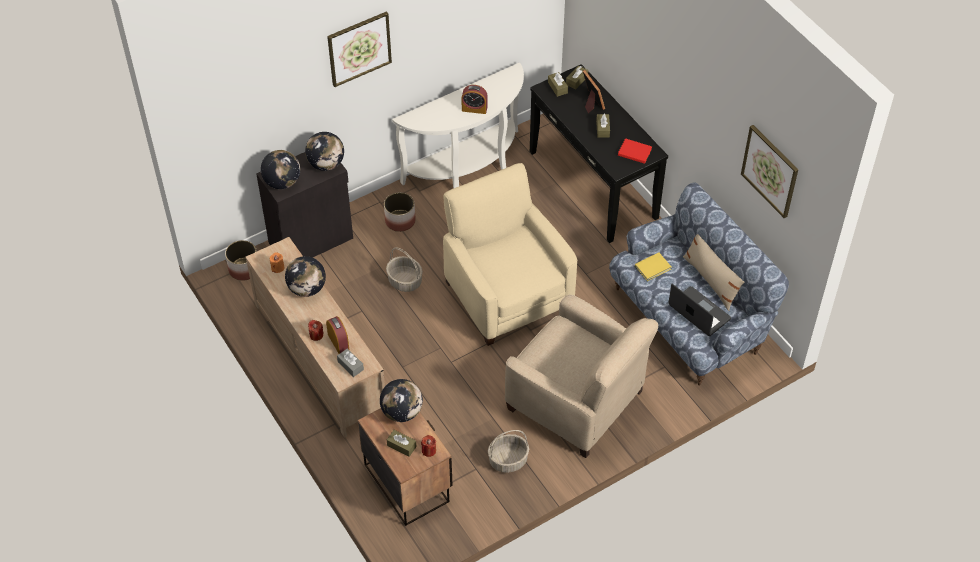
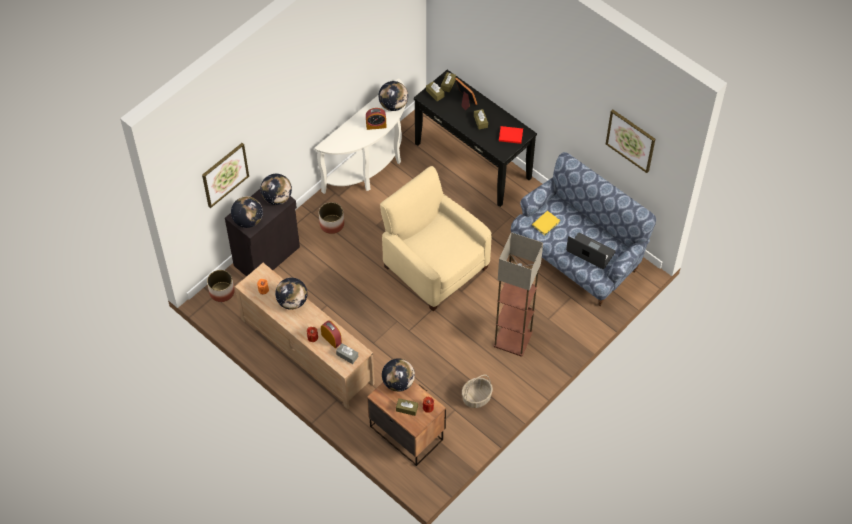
camera: 15 degrees left, 5 degrees up
picture [327,12,392,87] -> picture moved to [202,143,249,208]
basket [386,247,423,292] -> none
beige armchair [505,294,658,458] -> floor lamp [493,232,543,357]
beige pillow [683,234,745,311] -> none
none -> globe [378,81,408,111]

